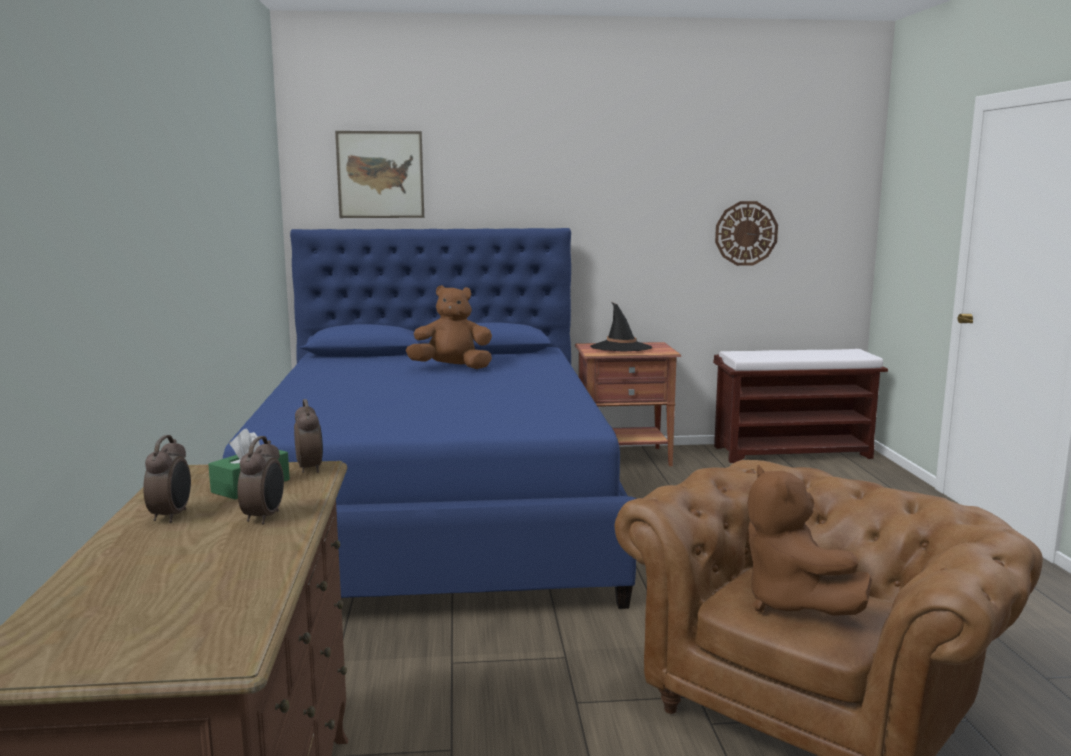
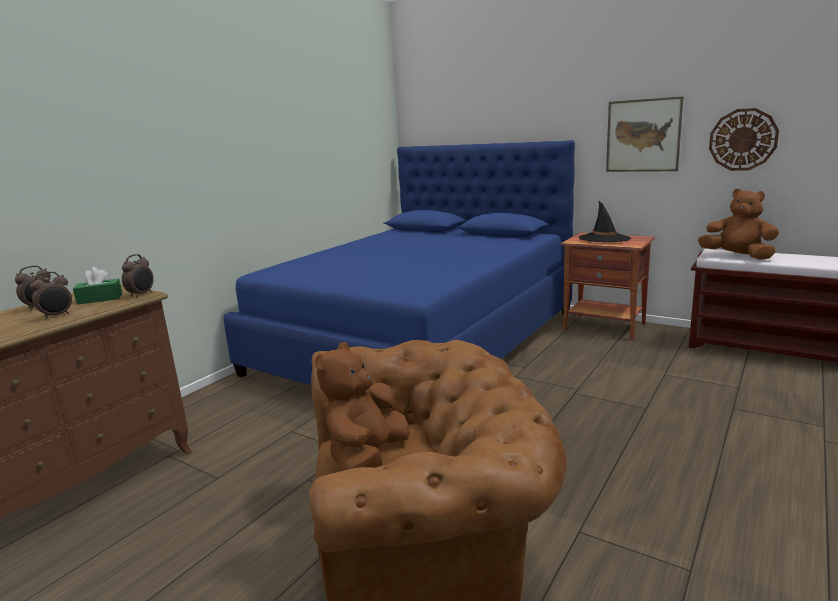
camera: 40 degrees right, 5 degrees up
picture [335,131,424,218] -> picture moved to [606,97,683,172]
brown plush toy [406,285,492,369] -> brown plush toy moved to [698,189,779,260]

